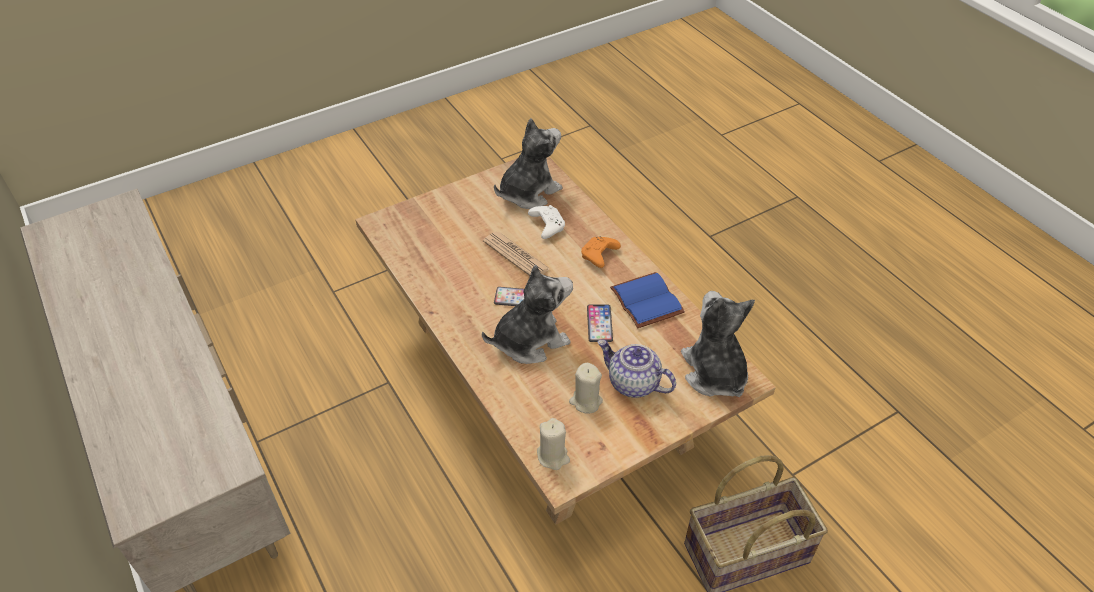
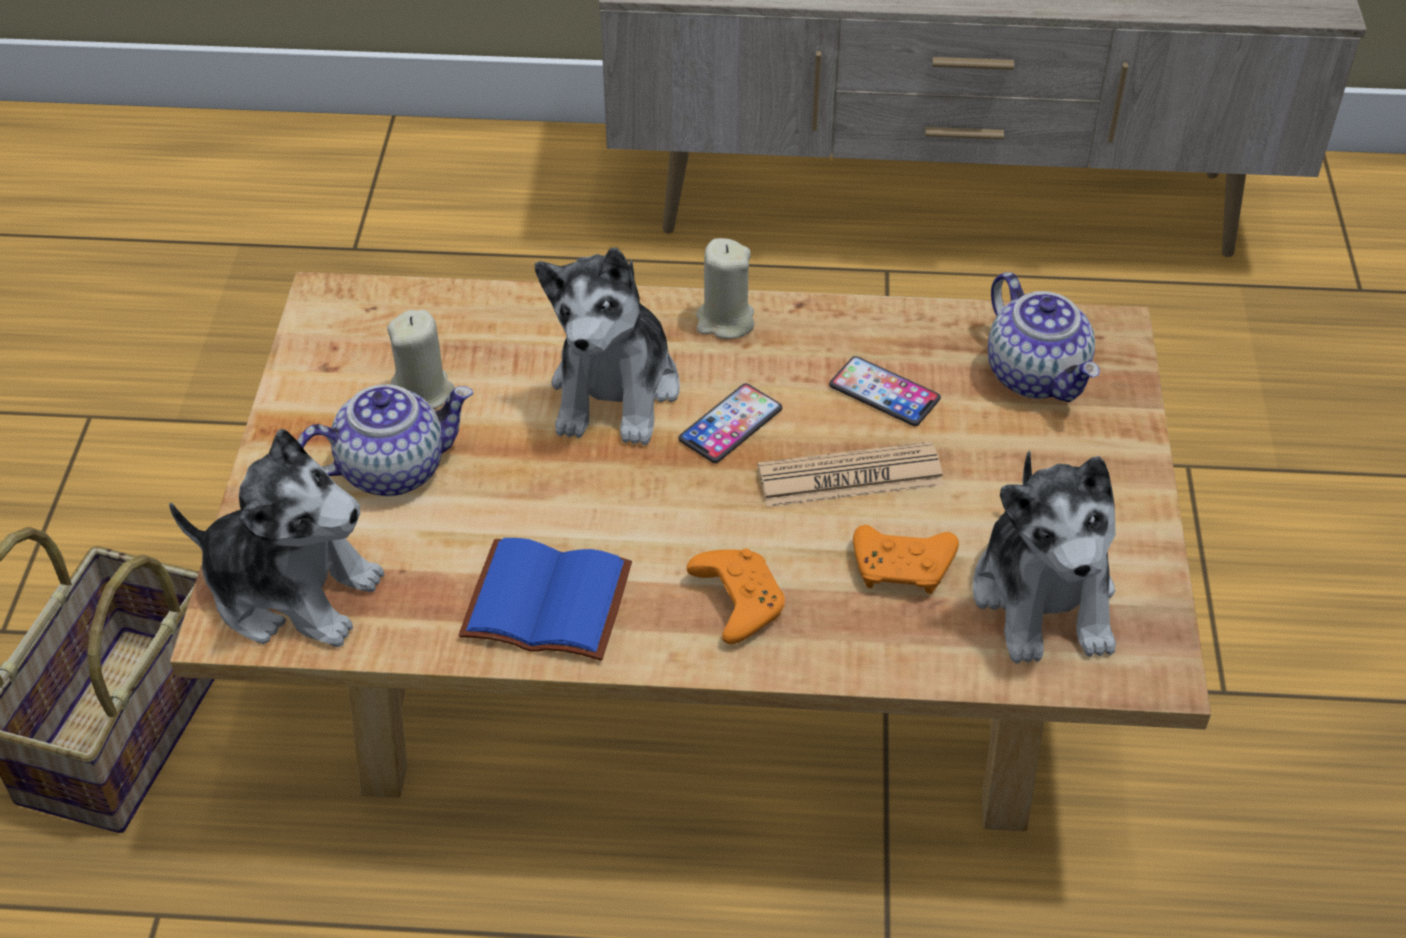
camera: 125 degrees right, 0 degrees up
white game controller [528,205,565,239] -> orange game controller [853,525,959,594]
beige candle [537,418,570,470] -> beige candle moved to [696,238,754,339]
phone [587,304,613,342] -> phone moved to [829,356,941,426]
none -> teapot [988,272,1100,402]

